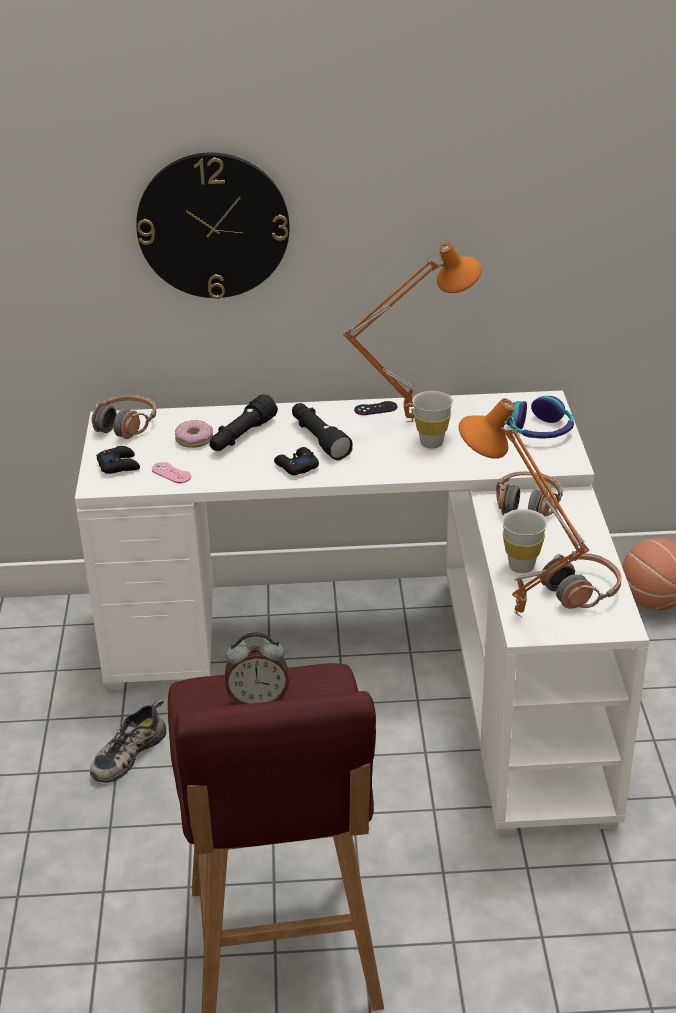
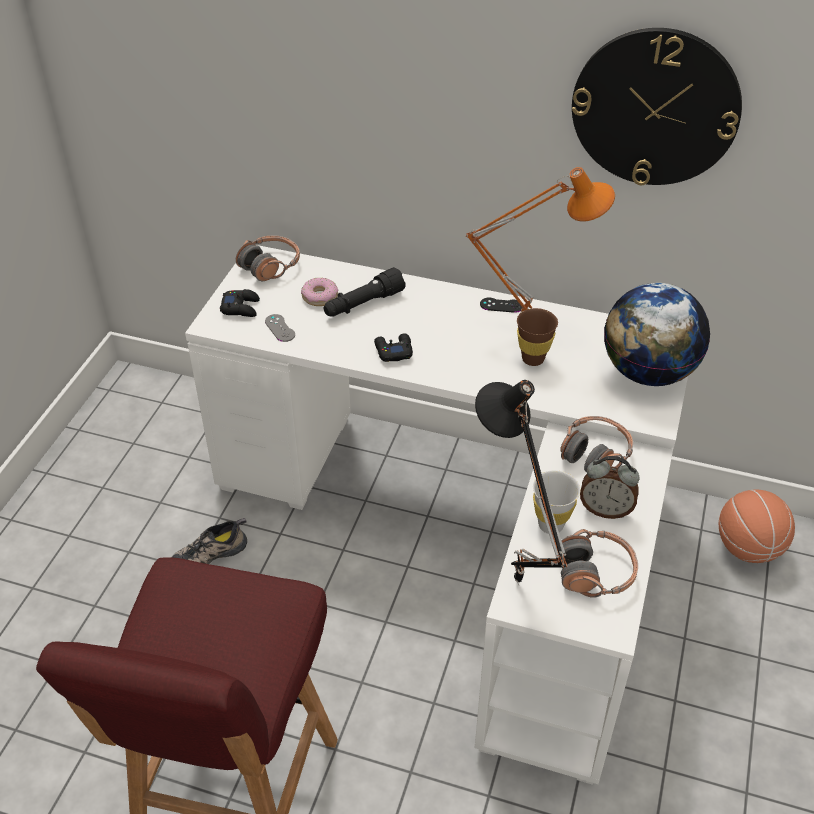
camera: 20 degrees right, 10 degrees up
wall clock [136,153,289,299] -> wall clock moved to [572,28,742,185]
pink game controller [152,462,191,483] -> grey game controller [265,314,295,342]
alarm clock [225,632,289,705] -> alarm clock moved to [580,456,639,519]
black flashlight [292,403,353,460] -> none
white cup [412,391,453,449] -> brown cup [517,308,558,366]
orange table lamp [459,398,589,617] -> black table lamp [475,380,567,585]
headphones [506,396,574,438] -> globe [604,283,710,386]

